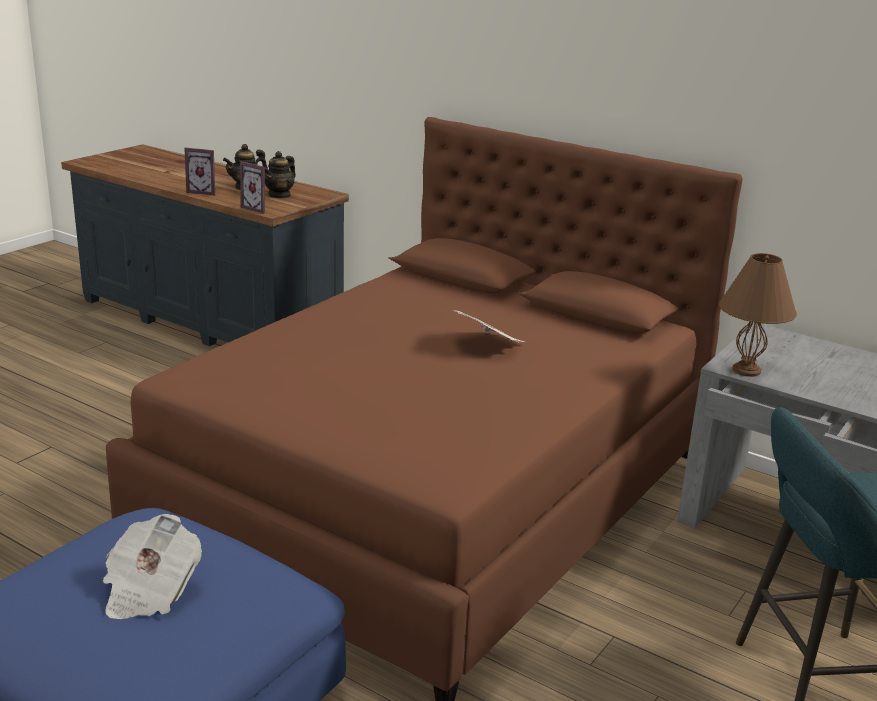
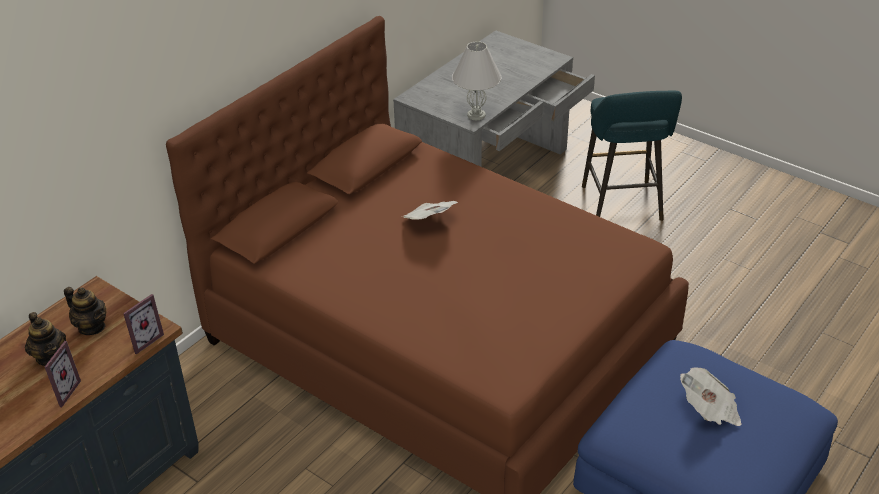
camera: 85 degrees left, 15 degrees up
brown table lamp [719,253,797,377] -> white table lamp [452,41,501,120]

